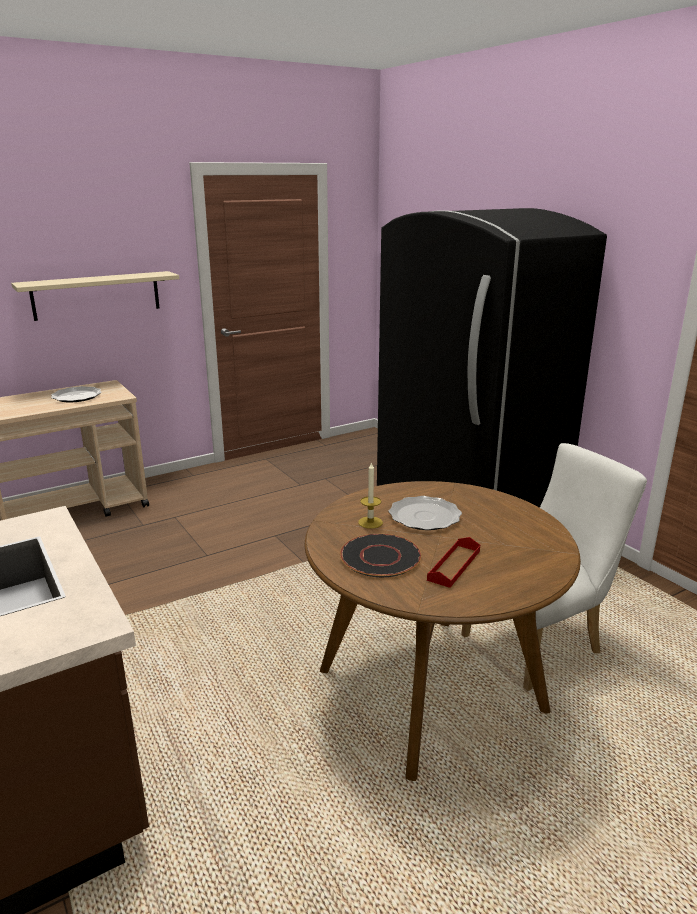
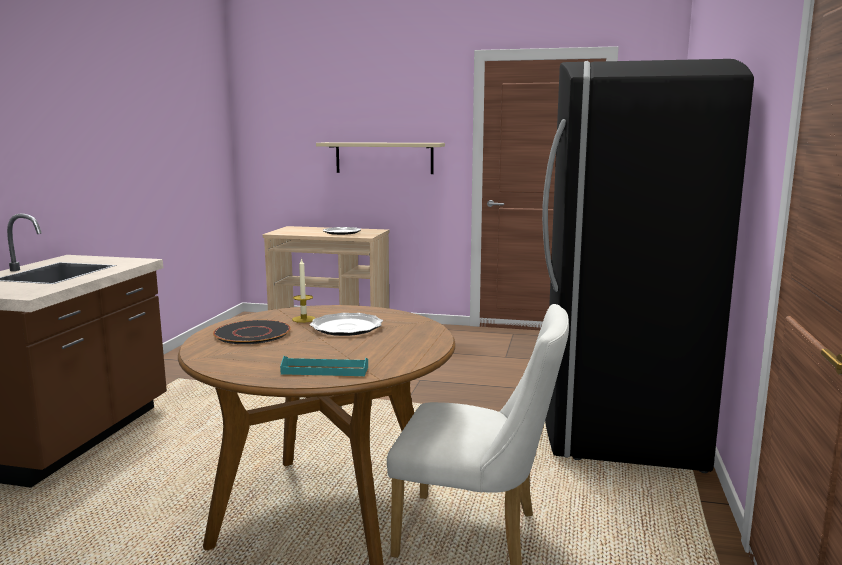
camera: 45 degrees right, 10 degrees down
red tray [427,537,480,588] -> none
none -> turquoise tray [280,356,368,376]

